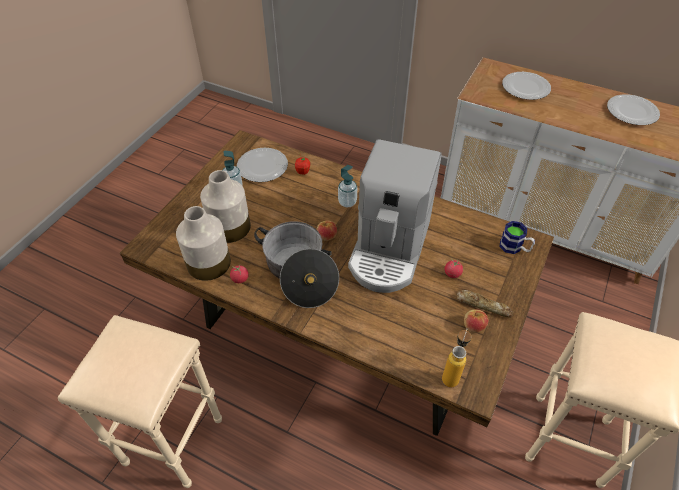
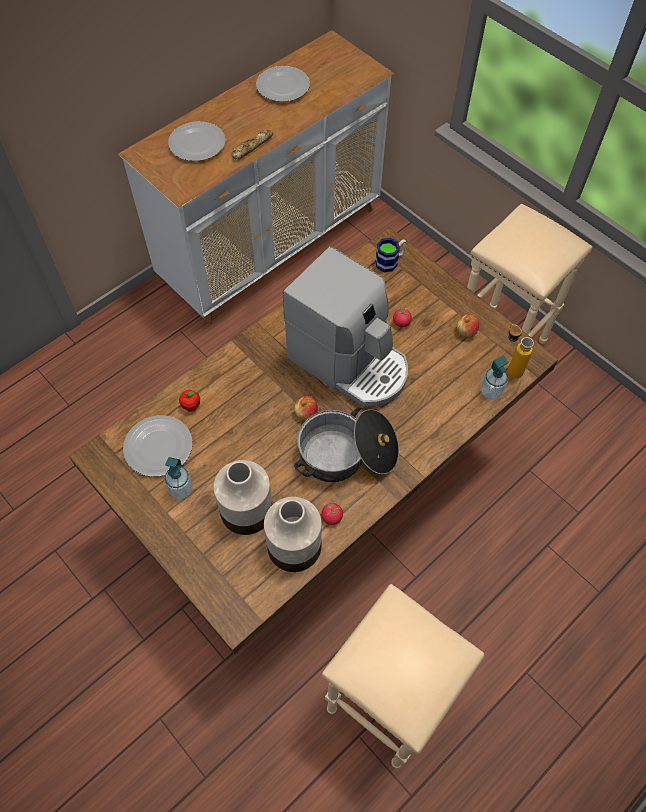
camera: 70 degrees left, 10 degrees up
soap dispenser [338,165,357,208] -> soap dispenser moved to [481,356,508,400]
bread [457,290,513,317] -> bread moved to [231,130,273,160]

